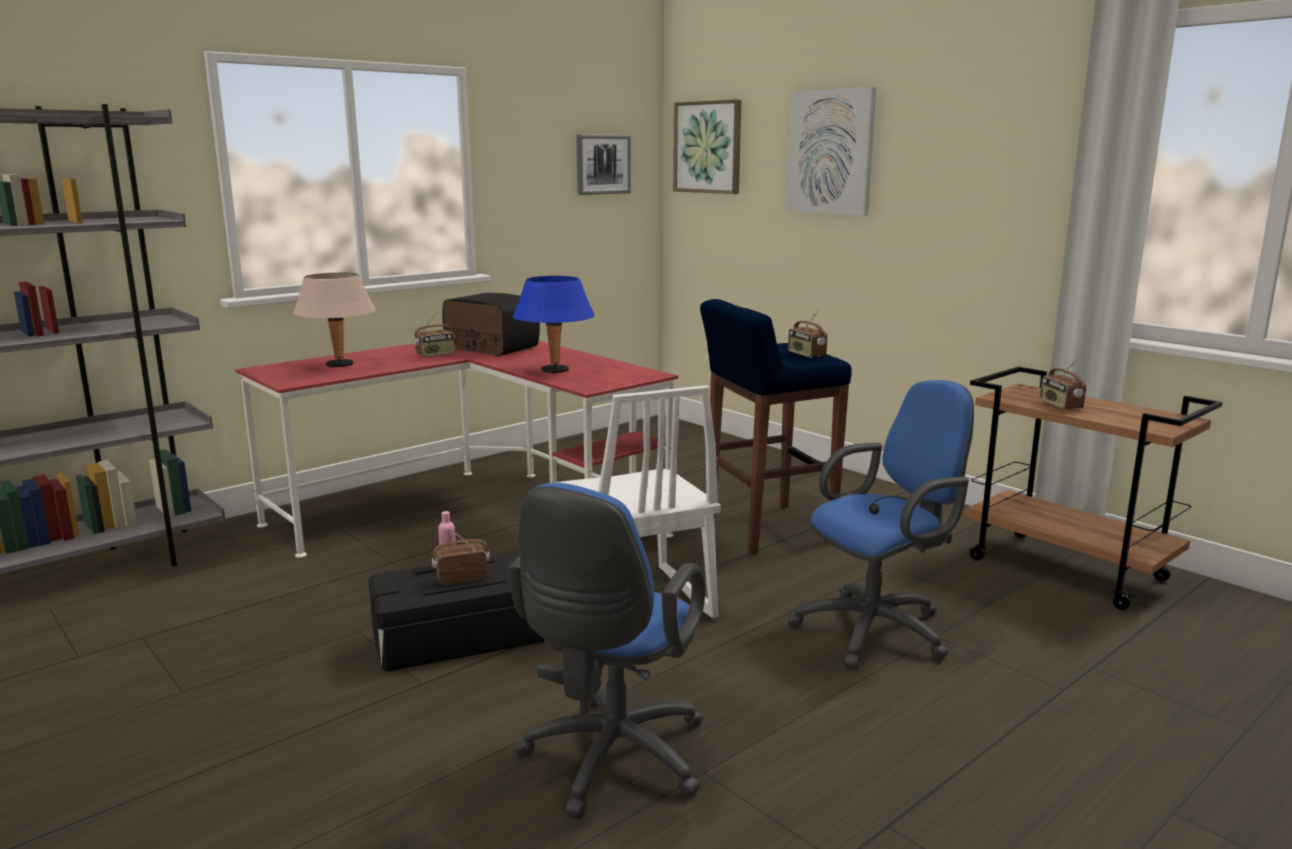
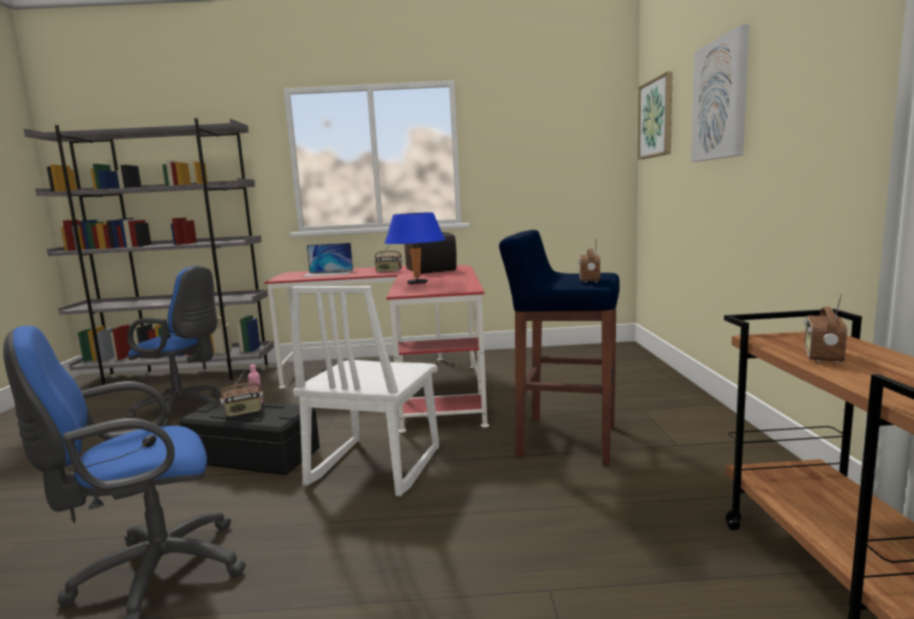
camera: 40 degrees right, 5 degrees down
beige table lamp [293,273,376,368] -> laptop [302,243,353,277]
radio [432,529,490,585] -> radio turned 135 degrees clockwise [220,371,263,417]
picture [577,134,631,195] -> none
blue office chair [788,380,974,670] -> blue office chair moved to [126,266,221,427]

